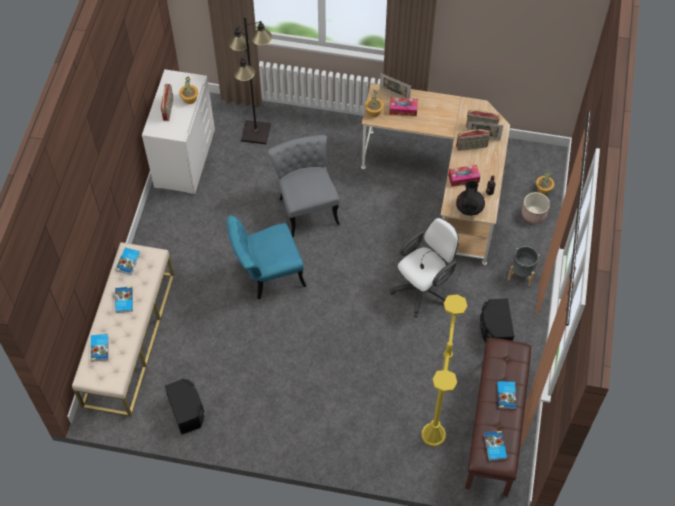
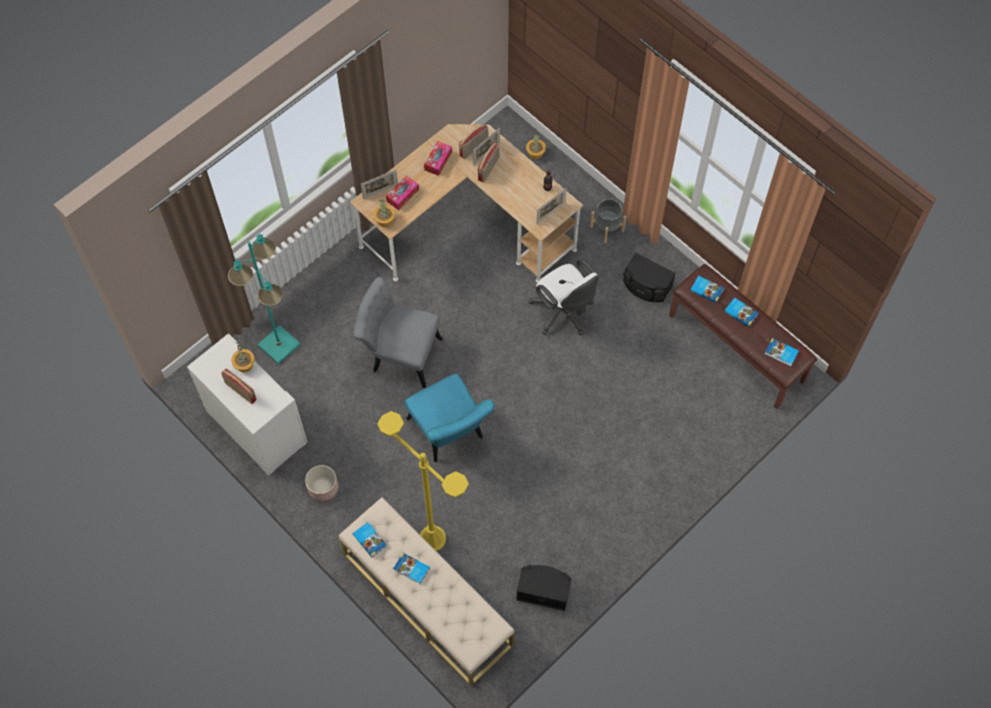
camera: 55 degrees left, 5 degrees up
book [91,334,109,362] -> book moved to [690,276,724,303]
turquoise chair [227,215,306,300] -> turquoise chair turned 45 degrees counterclockwise [404,373,494,462]
black floor lamp [228,16,272,144] -> turquoise floor lamp [228,234,300,364]
white office chair [390,218,459,318] -> white office chair turned 150 degrees clockwise [528,258,599,336]
yellow floor lamp [421,295,467,447] -> yellow floor lamp moved to [377,411,469,551]
tissue box [448,165,480,187] -> tissue box moved to [424,141,452,176]
black teapot [456,181,485,216] -> picture frame [536,188,566,224]
planter [521,192,550,224] -> planter moved to [305,465,338,502]

